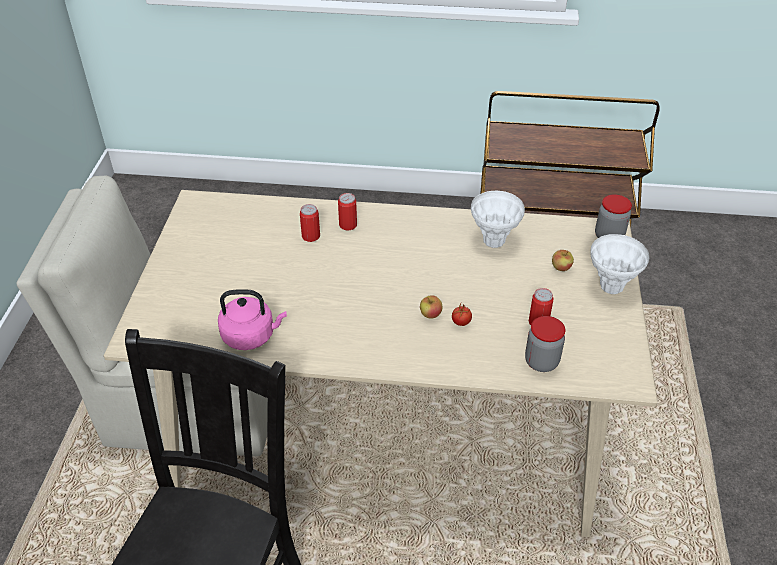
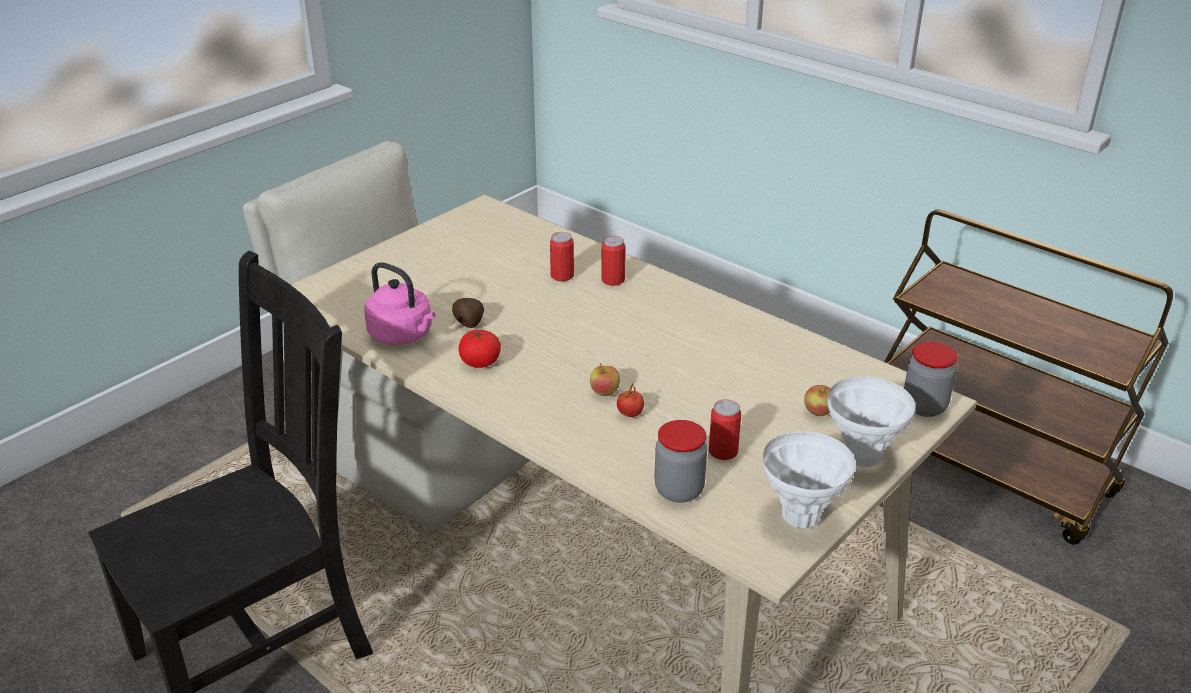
camera: 35 degrees right, 10 degrees down
white vase [471,191,525,248] -> white vase moved to [762,431,856,529]
none -> potato [452,298,484,328]
none -> tomato [459,330,501,368]

